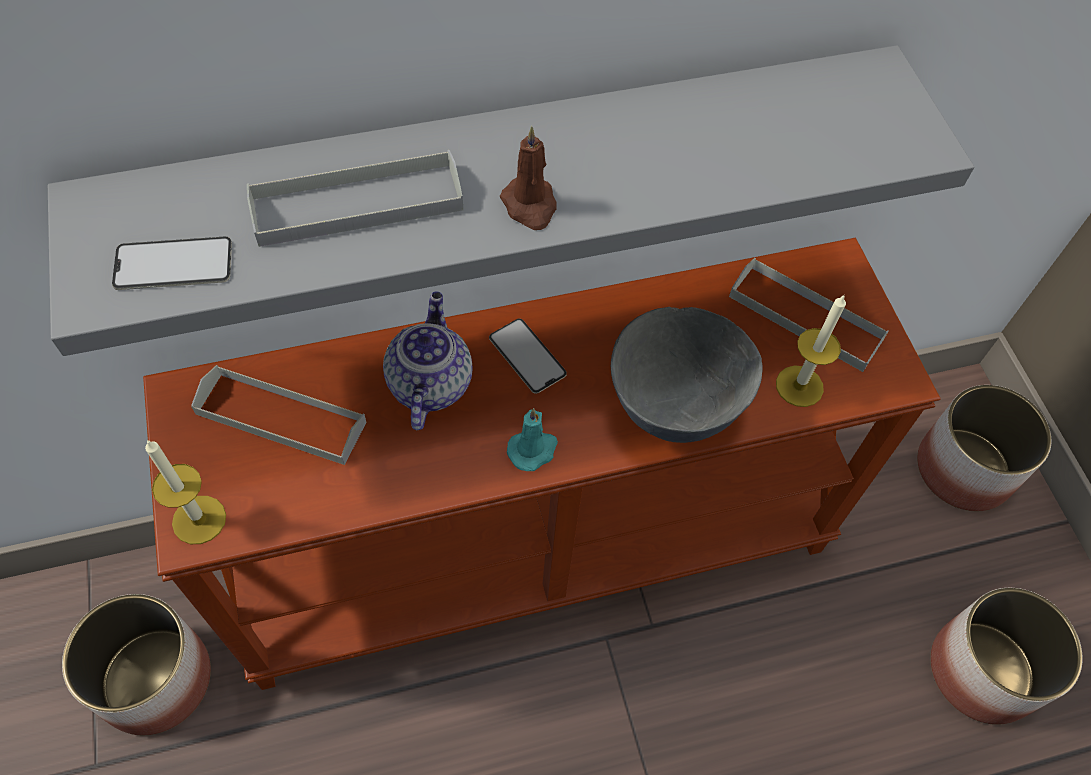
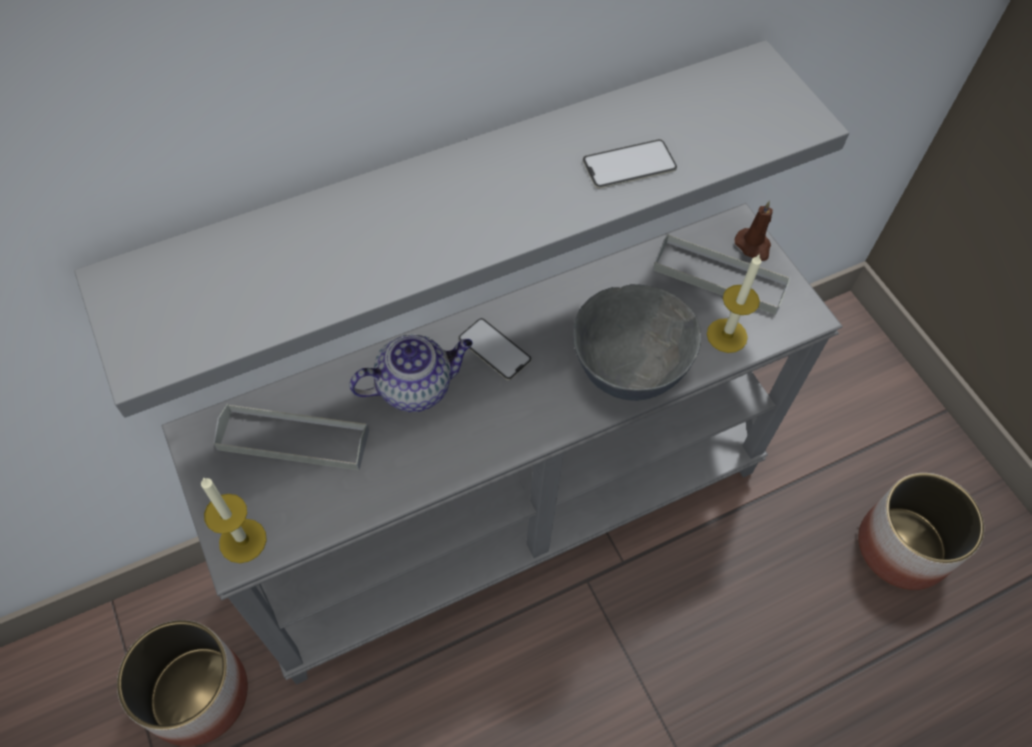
camera: 10 degrees left, 0 degrees up
phone [112,236,232,290] -> phone moved to [583,139,677,189]
brown console table [143,238,941,690] -> grey console table [162,203,843,685]
grey tray [247,150,463,247] -> none
teapot [383,291,473,430] -> teapot turned 75 degrees clockwise [349,335,473,412]
brown candle [500,126,557,230] -> brown candle moved to [735,201,773,261]
turquoise candle [507,408,558,471] -> none
planter [917,385,1051,511] -> none

